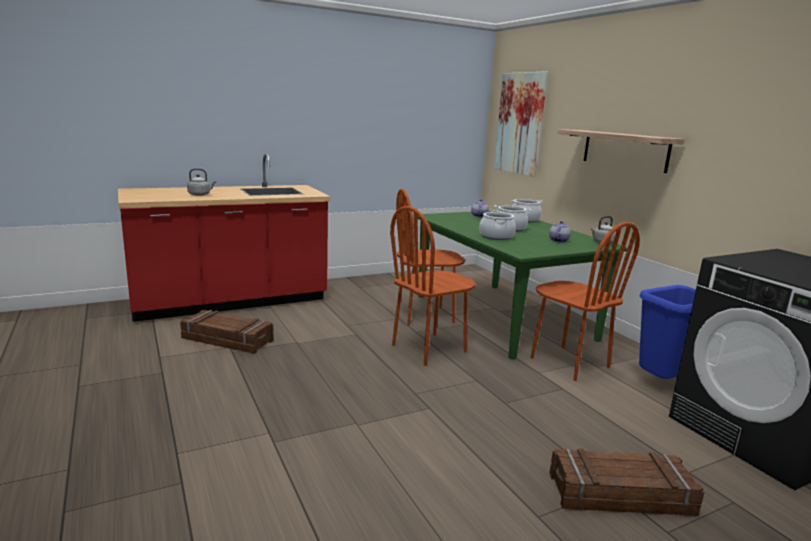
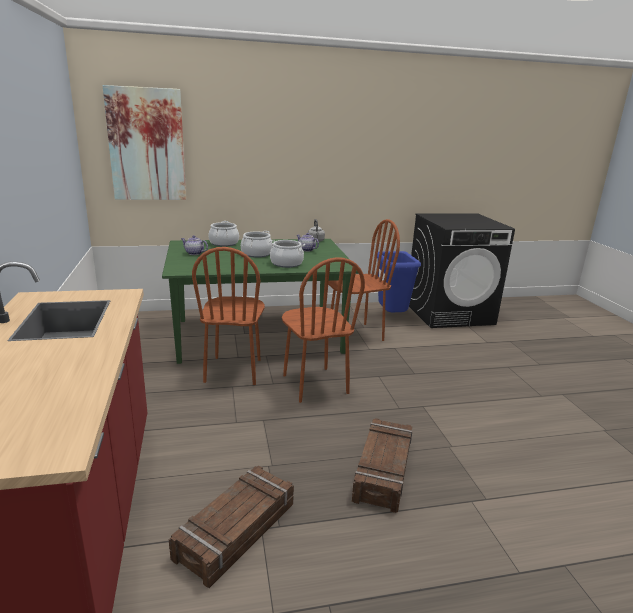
camera: 75 degrees left, 5 degrees up
grey kettle [187,168,216,196] -> none
crate [550,448,705,516] -> crate moved to [352,418,412,513]
shelf [558,129,685,173] -> none

